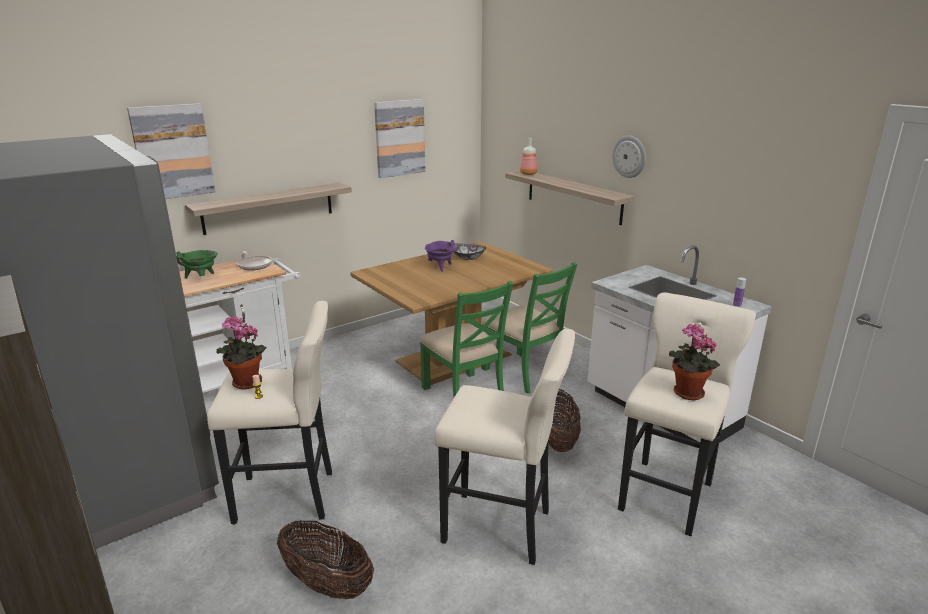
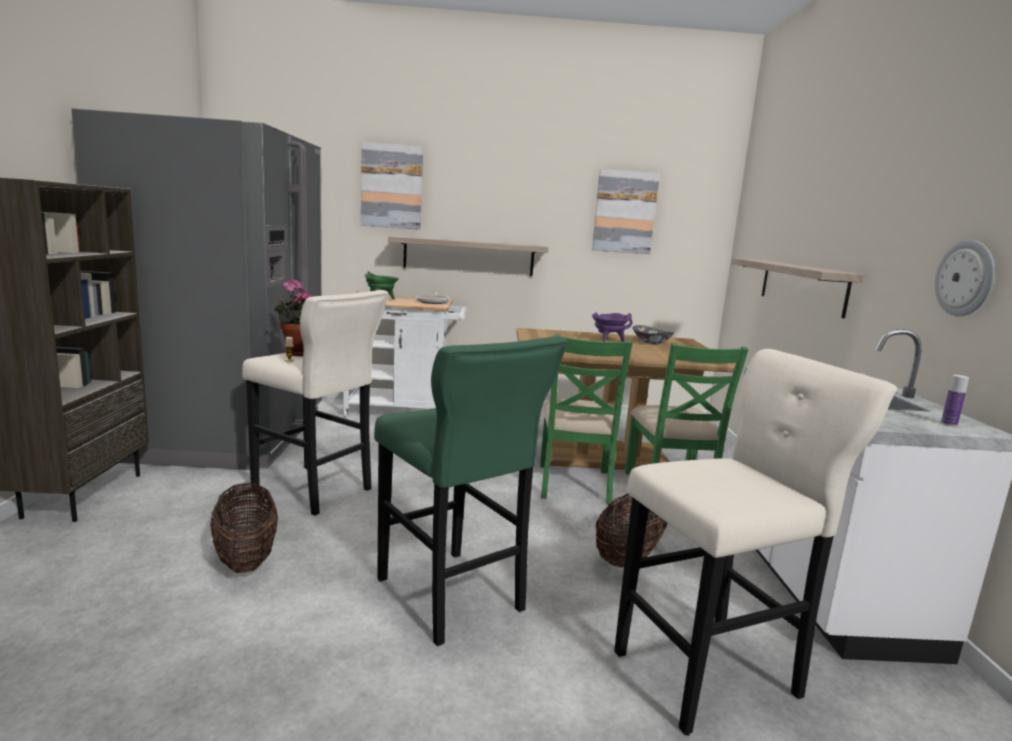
camera: 35 degrees right, 10 degrees down
beige stool [435,329,575,565] -> green stool [374,336,568,646]
bottle [520,138,537,175] -> none
wall clock [612,135,646,178] -> wall clock moved to [935,240,995,316]
potted plant [669,324,720,400] -> none

